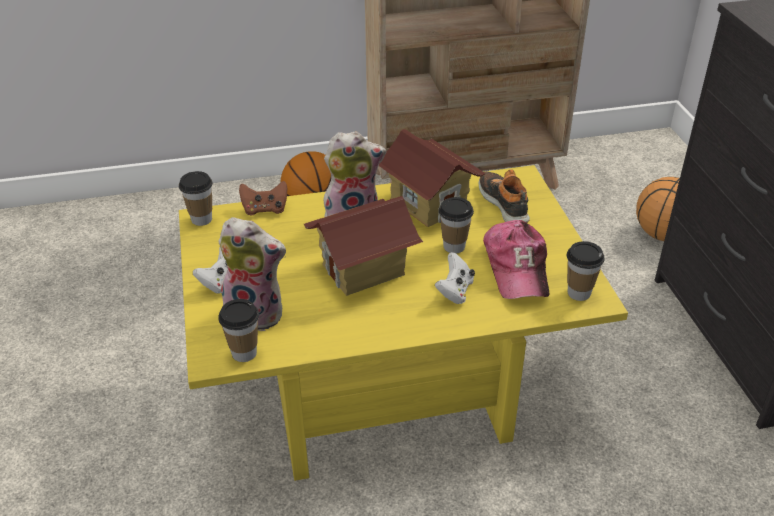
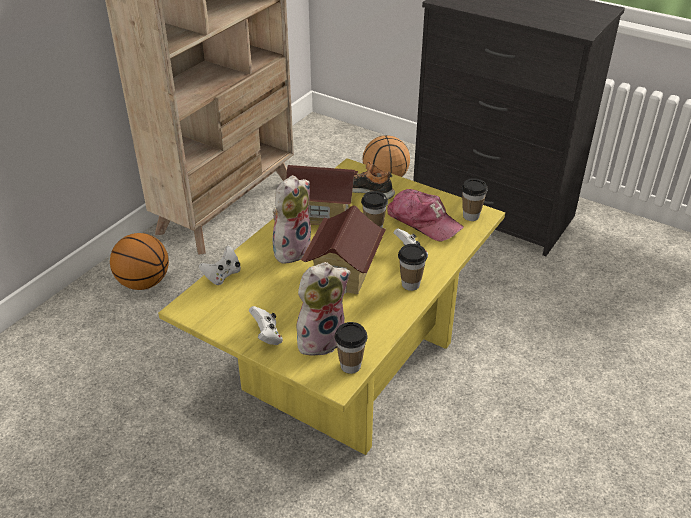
camera: 45 degrees left, 0 degrees up
cup [179,171,213,226] -> cup moved to [398,244,427,291]
brown game controller [239,181,288,216] -> white game controller [199,245,241,285]

